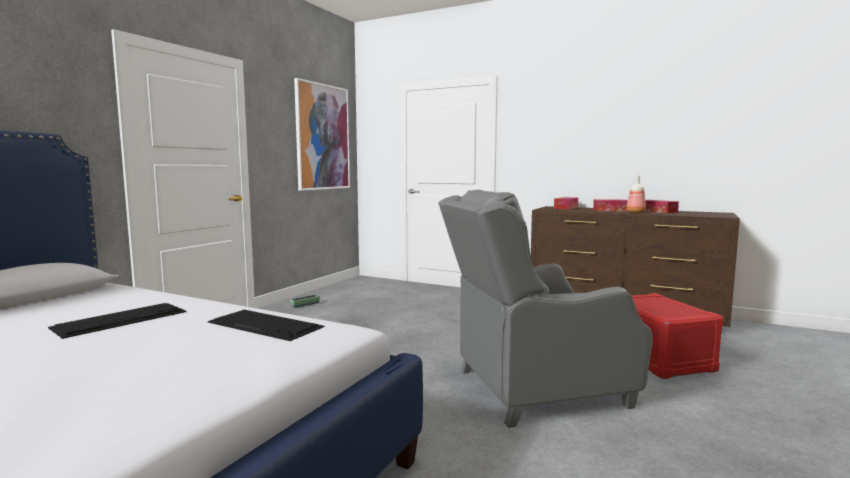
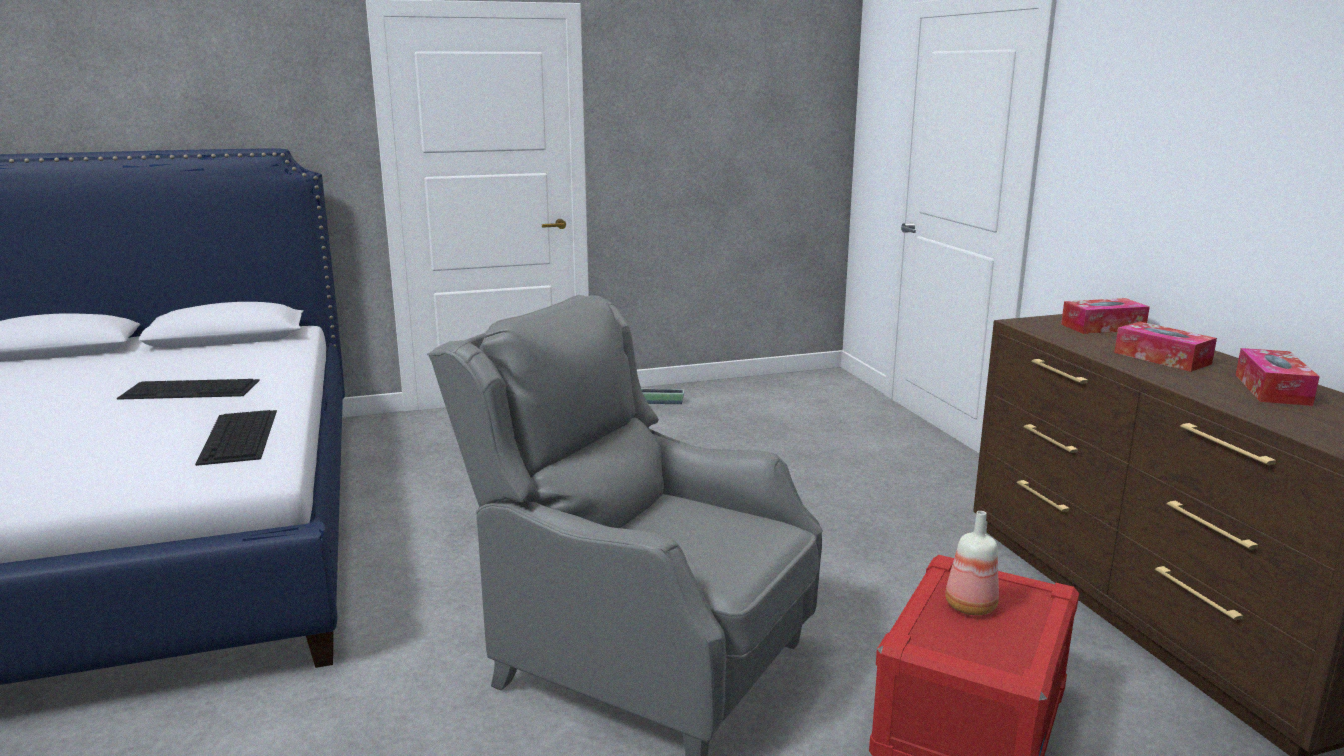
camera: 45 degrees right, 10 degrees up
picture [294,78,350,191] -> none
bottle [626,176,646,213] -> bottle moved to [945,511,999,615]

